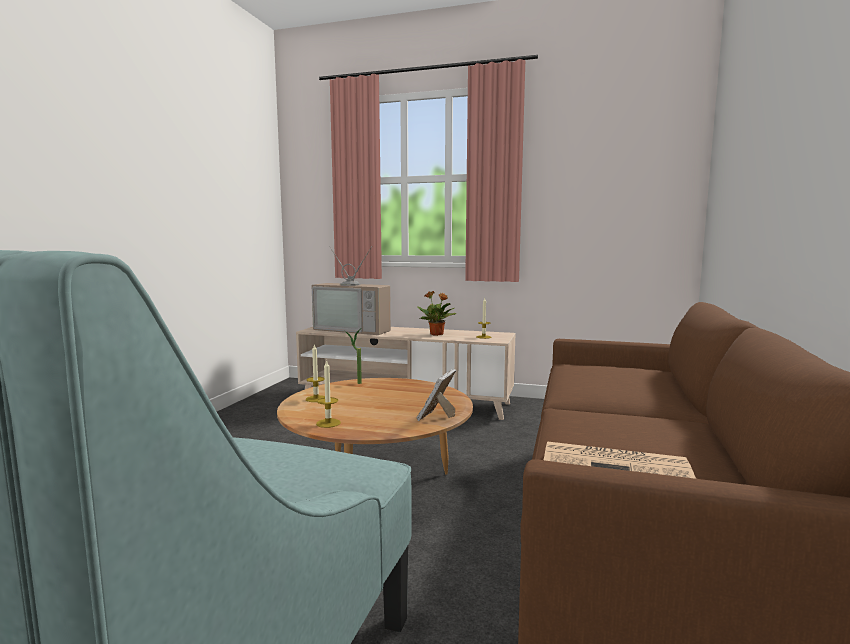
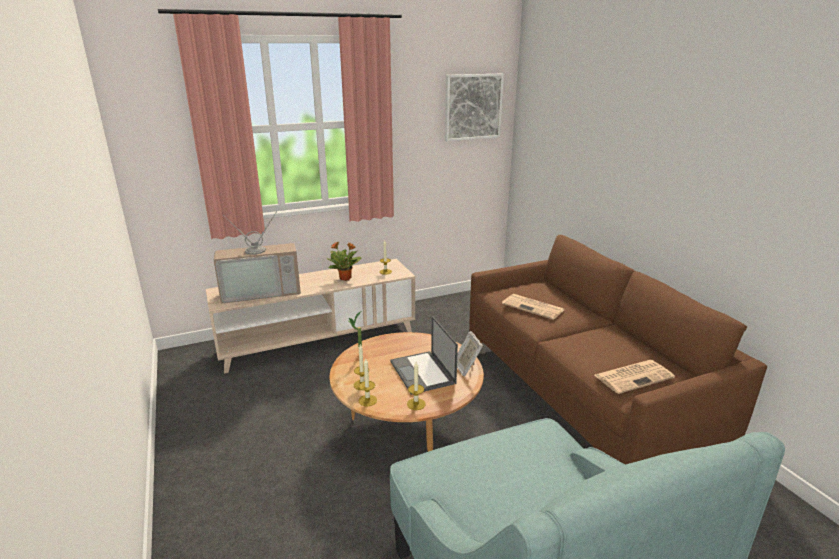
camera: 40 degrees left, 15 degrees up
none -> candle [358,359,377,406]
none -> laptop [390,316,458,395]
none -> picture [445,74,504,141]
none -> newspaper [502,294,564,320]

